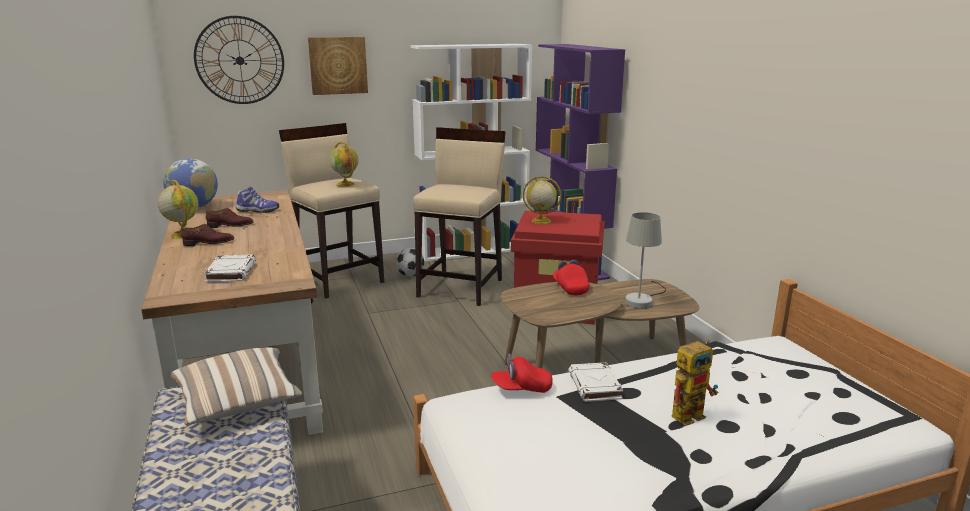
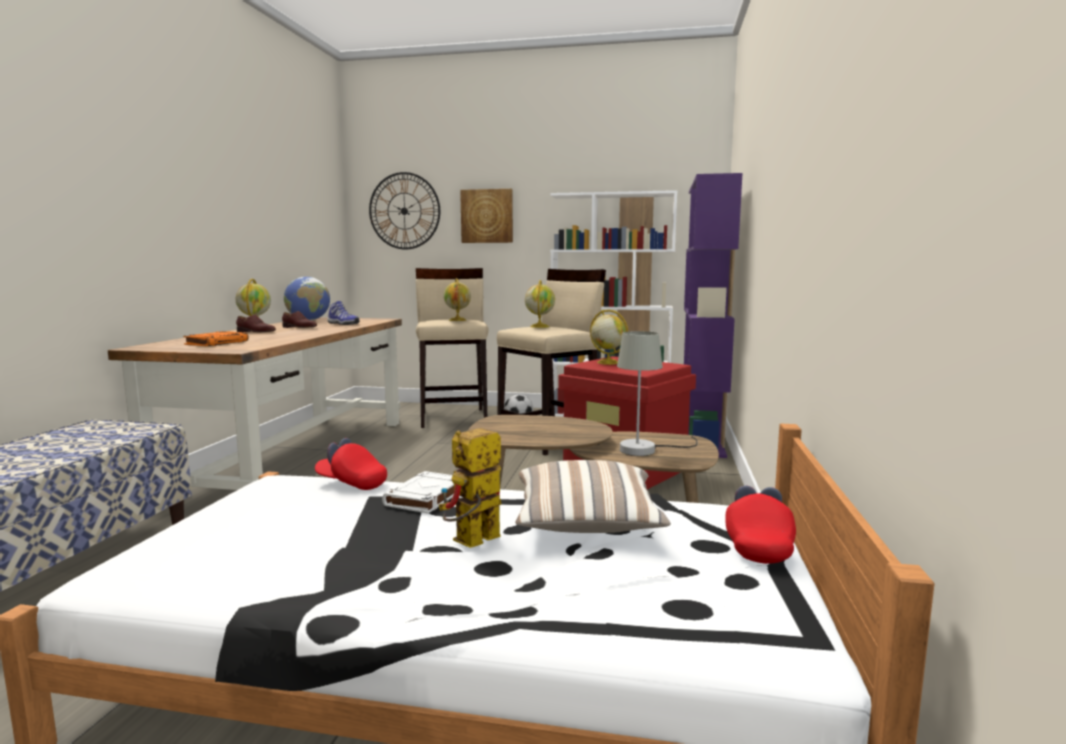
camera: 30 degrees right, 10 degrees down
pillow [171,347,303,425] -> pillow moved to [515,460,671,533]
white book [204,254,256,283] -> orange book [183,331,249,346]
red cap [553,260,590,295] -> red cap moved to [725,486,796,564]
toy robot [671,339,718,426] -> toy robot turned 135 degrees clockwise [439,428,502,548]
none -> globe [525,280,555,328]

